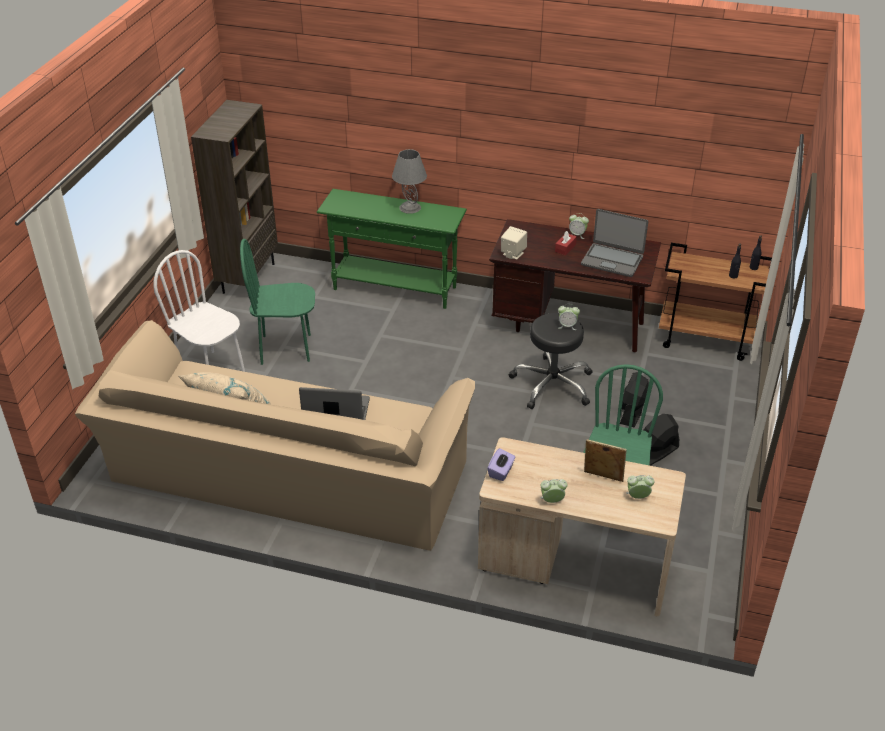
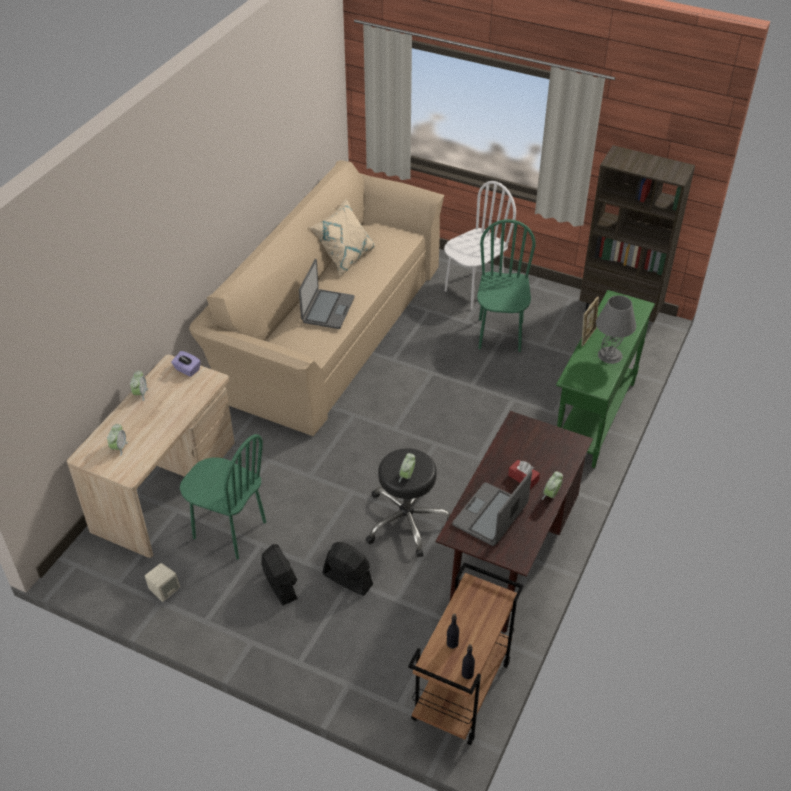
camera: 100 degrees right, 5 degrees up
beige speaker [501,226,527,259] -> beige speaker moved to [145,563,180,602]
picture frame [584,439,627,482] -> picture frame moved to [581,296,599,347]

